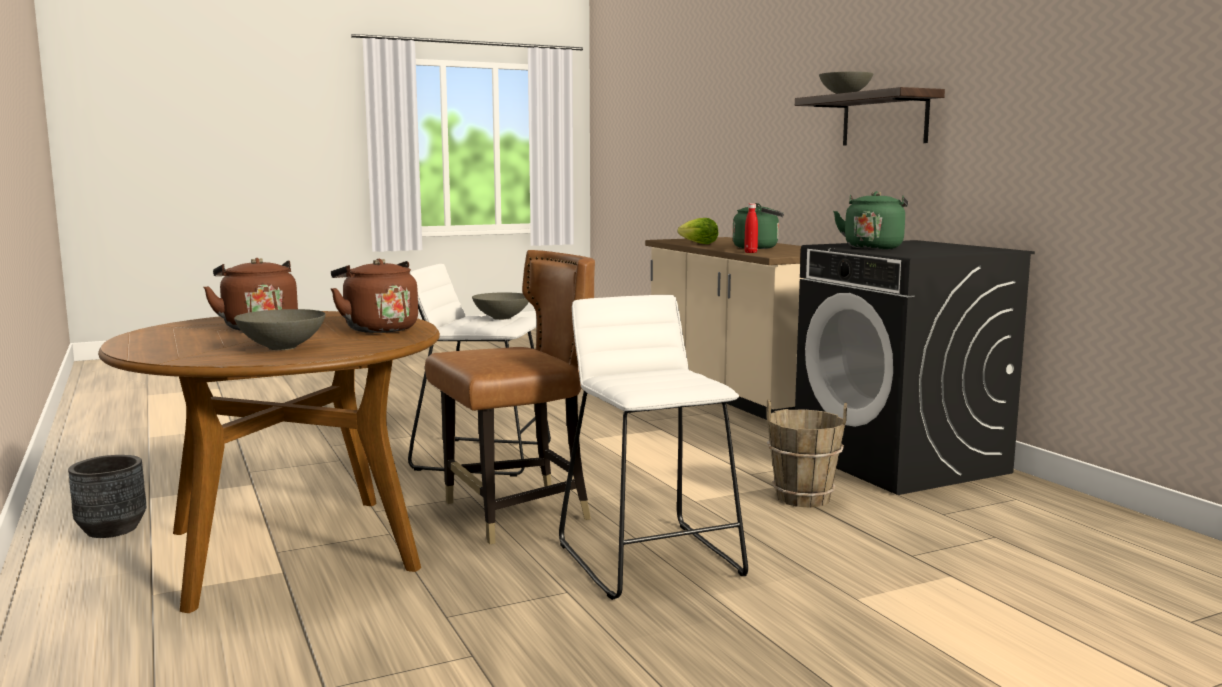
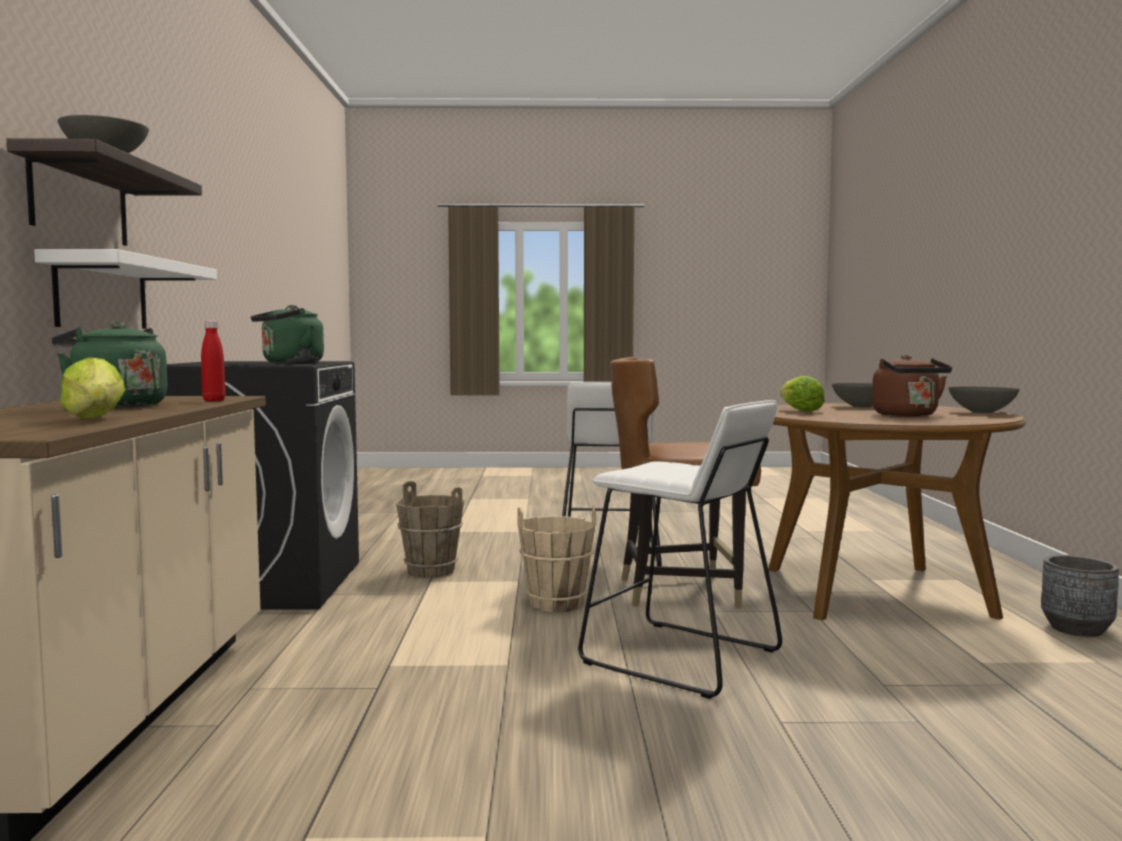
camera: 155 degrees left, 5 degrees down
brown kettle [331,259,418,333] -> lettuce [780,376,825,412]
grey bowl [472,292,529,320] -> grey bowl moved to [948,387,1020,414]
none -> white shelf [34,249,217,329]
none -> beige bucket [517,505,595,612]

